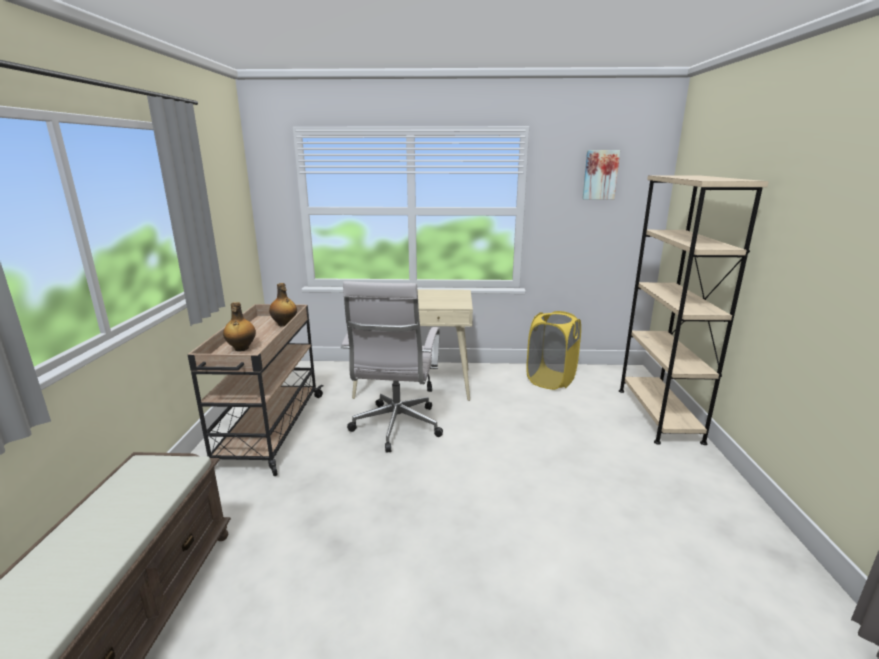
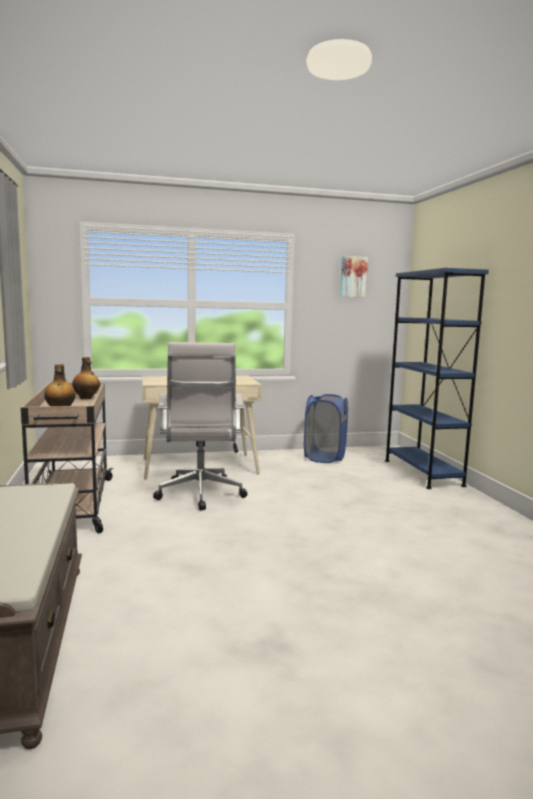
camera: 15 degrees left, 10 degrees down
yellow laundry basket [526,311,581,390] -> blue laundry basket [304,394,348,463]
beige bookcase [619,175,769,445] -> blue bookcase [385,268,489,489]

